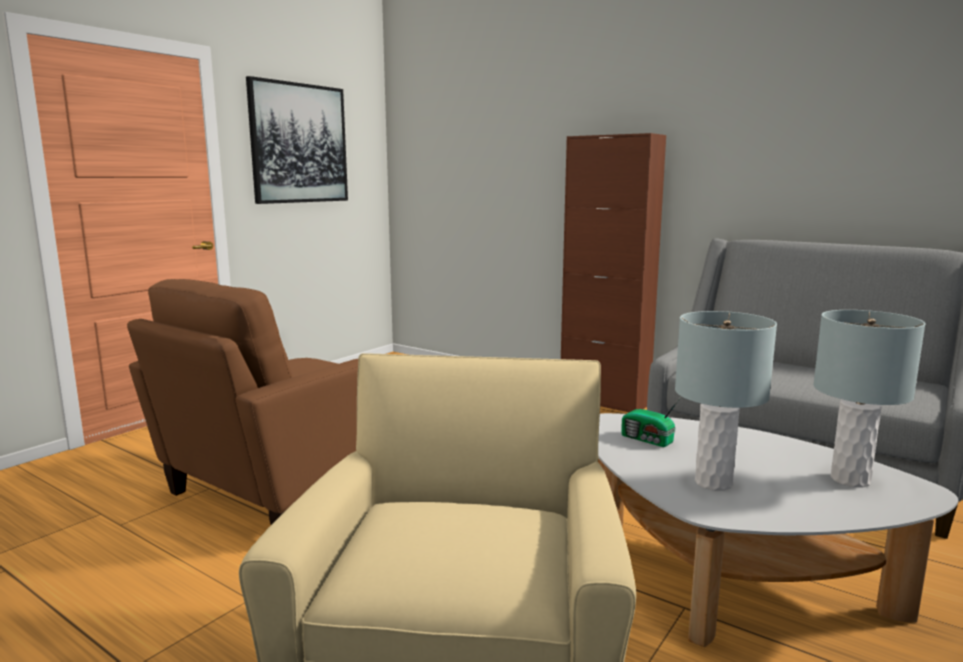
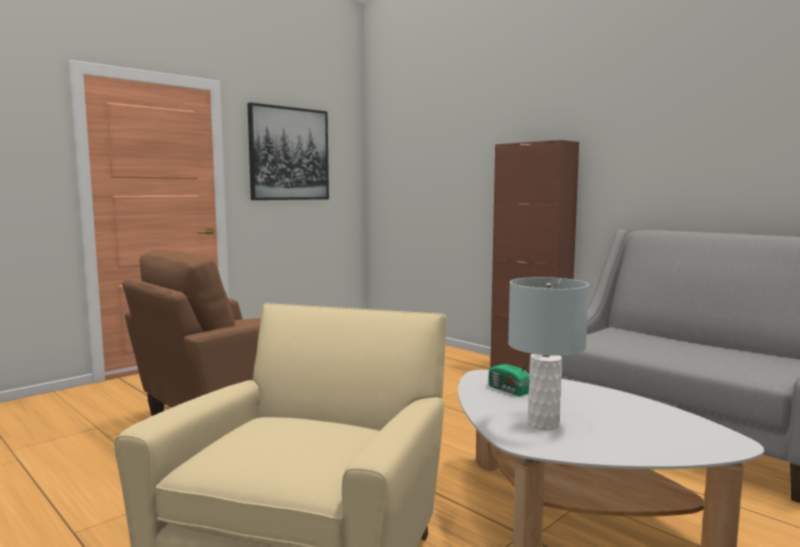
camera: 10 degrees right, 5 degrees down
grey table lamp [813,310,926,488] -> none

